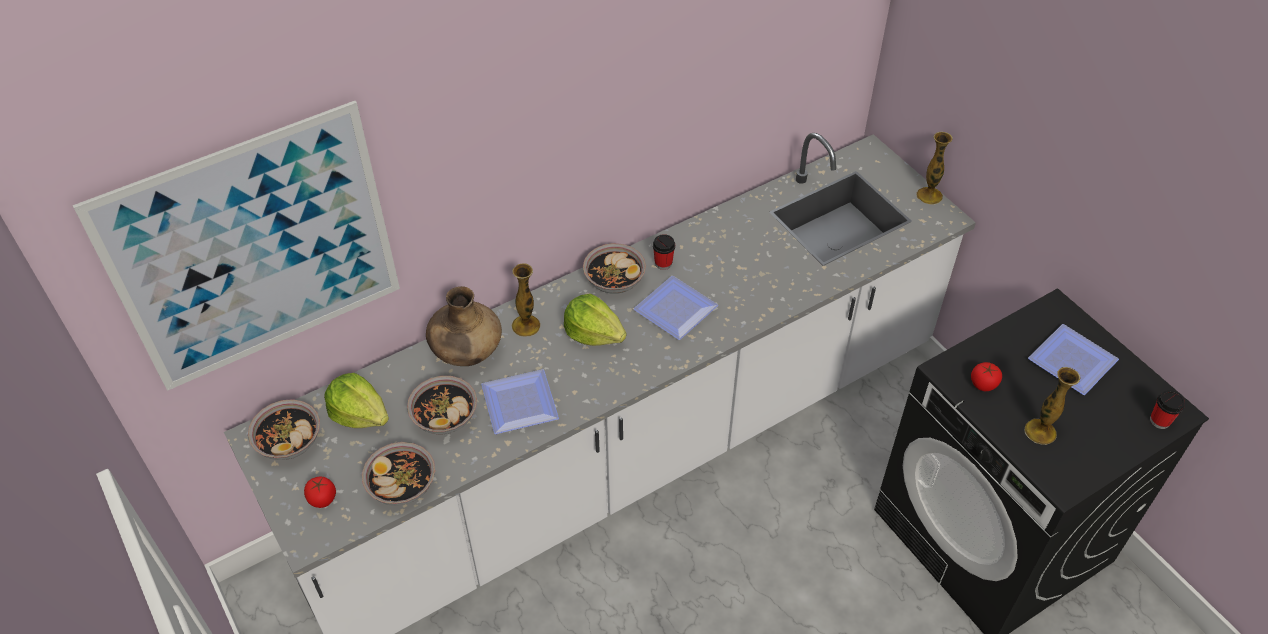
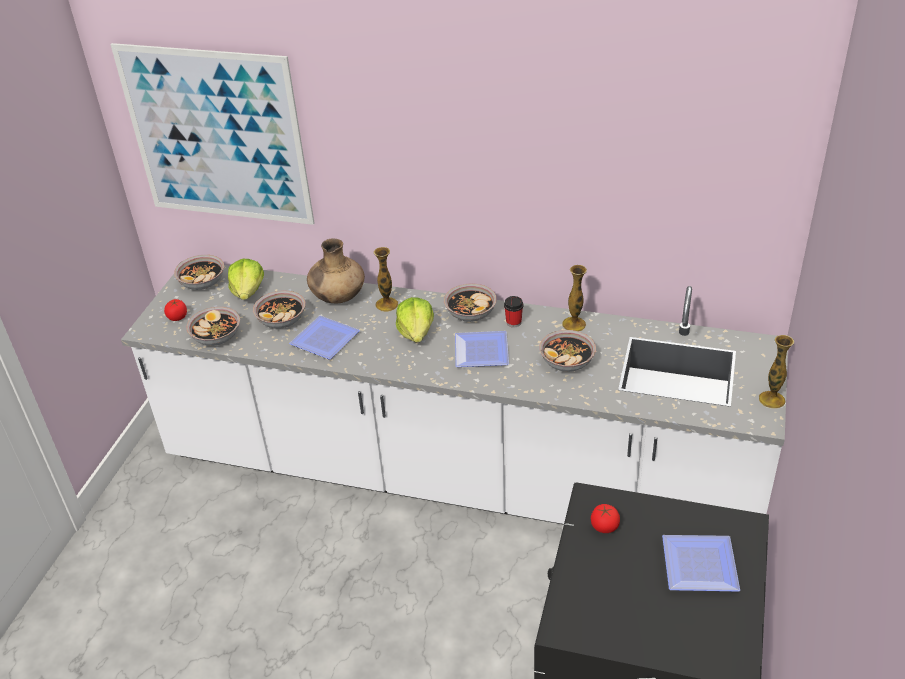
camera: 50 degrees right, 10 degrees down
vase [1025,367,1080,445] -> vase moved to [562,265,587,331]
cup [1150,390,1185,429] -> none
none -> bowl [539,330,596,372]

